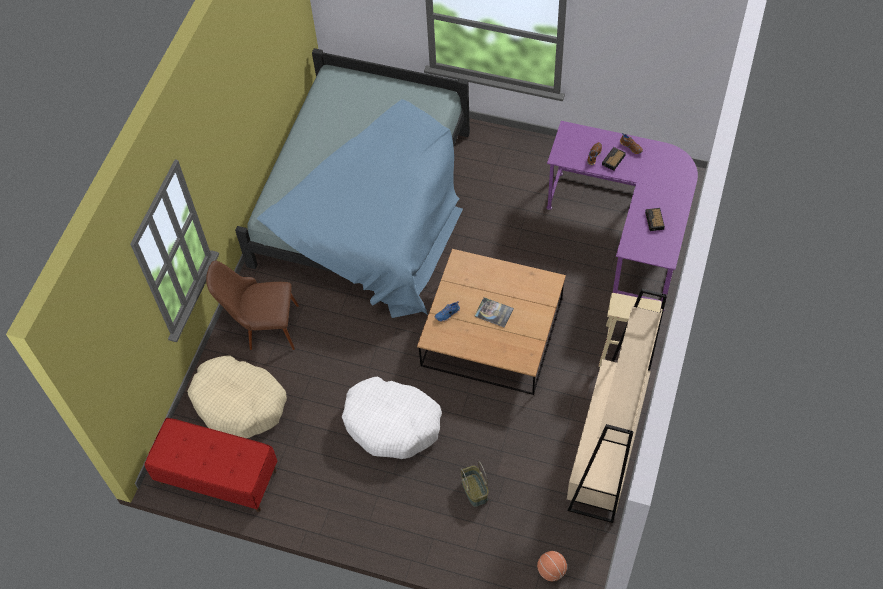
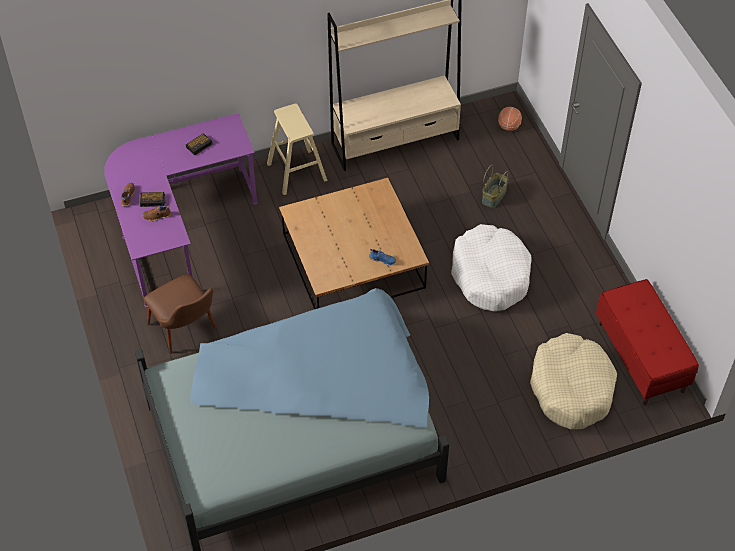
camera: 130 degrees left, 5 degrees down
brown chair [206,260,299,350] -> brown chair moved to [144,274,217,354]
book [474,297,514,328] -> none

